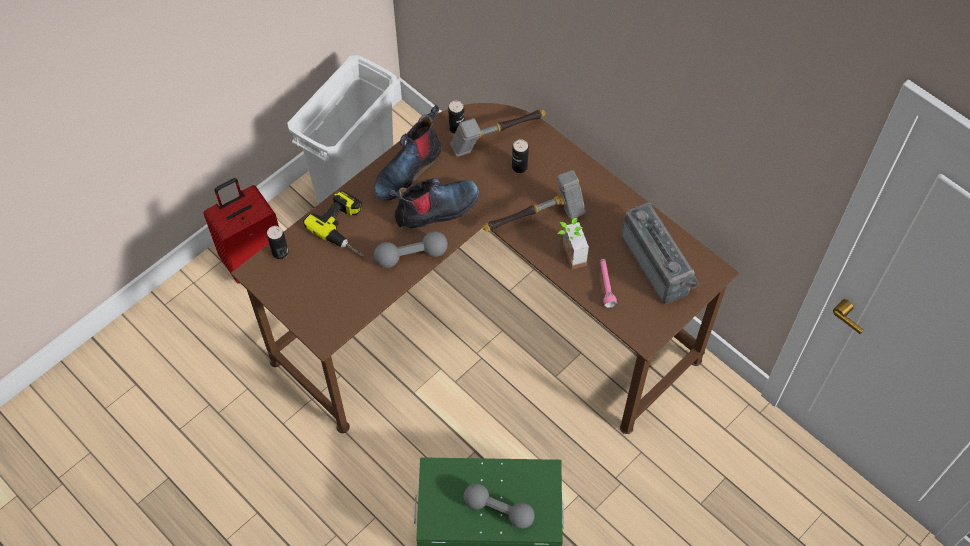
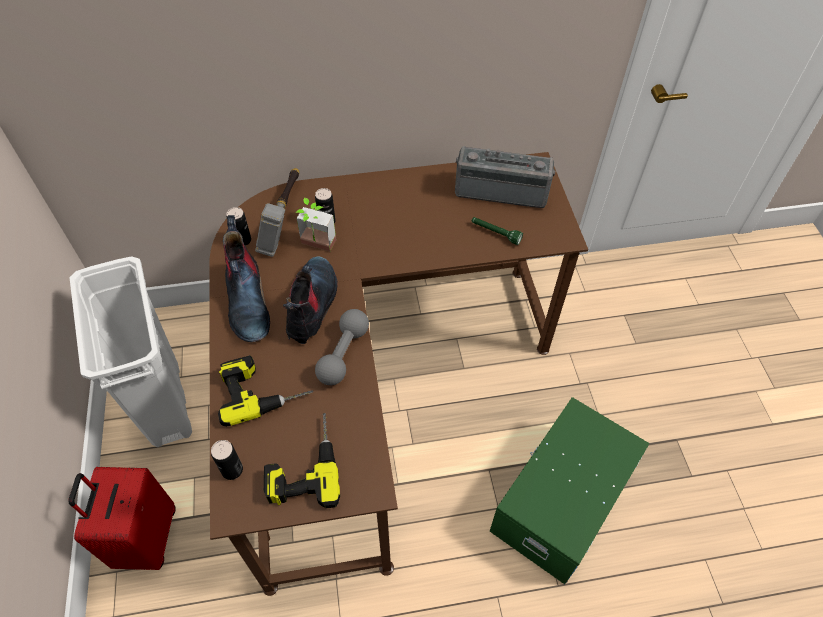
camera: 55 degrees left, 5 degrees down
grey dumbbell [464,483,535,529] -> none
hammer [483,170,586,232] -> none
potted plant [558,218,589,269] -> potted plant moved to [295,198,336,252]
pink flashlight [600,259,617,308] -> green flashlight [471,217,523,245]
none -> power drill [264,413,340,508]

